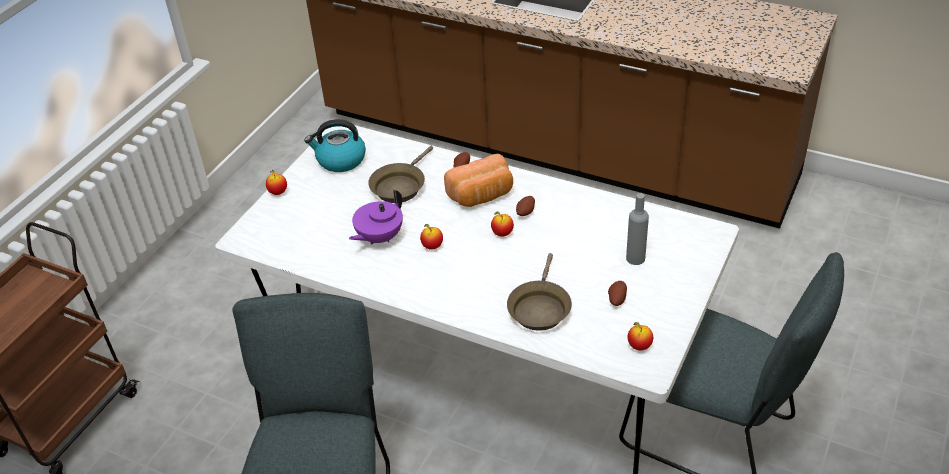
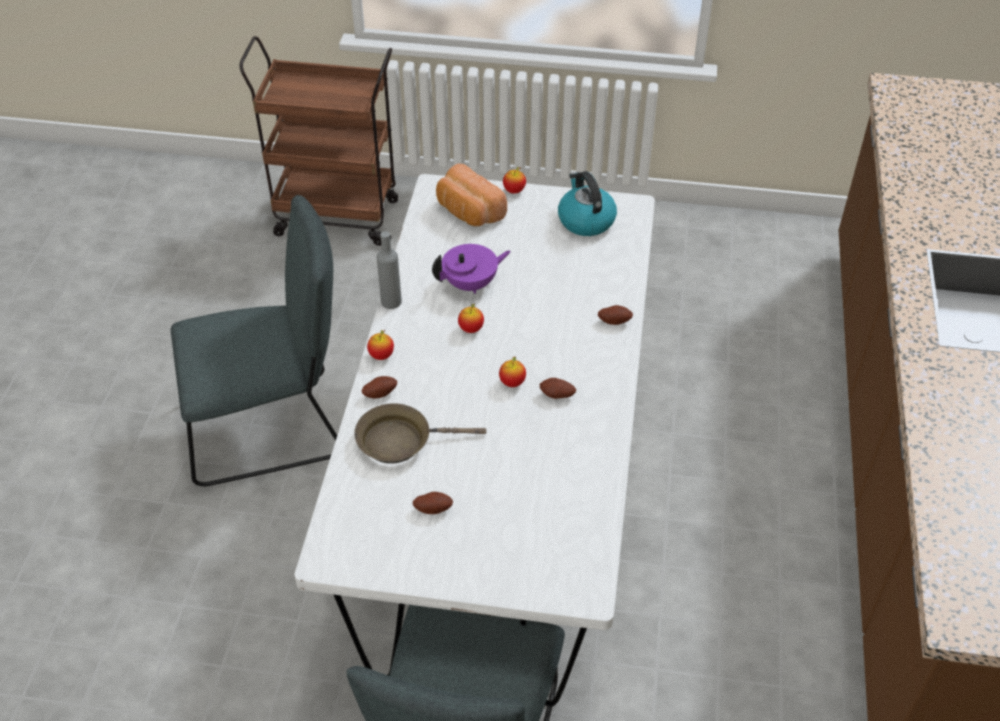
camera: 70 degrees right, 5 degrees up
purple teapot [349,190,403,245] -> purple teapot turned 135 degrees clockwise [432,244,511,294]
brown frying pan [368,146,433,203] -> none
bread [444,154,513,207] -> bread moved to [436,164,507,226]
grey bottle [626,193,649,265] -> grey bottle moved to [377,231,402,309]
apple [628,322,653,351] -> apple moved to [367,330,394,360]
none -> potato [362,376,397,399]

